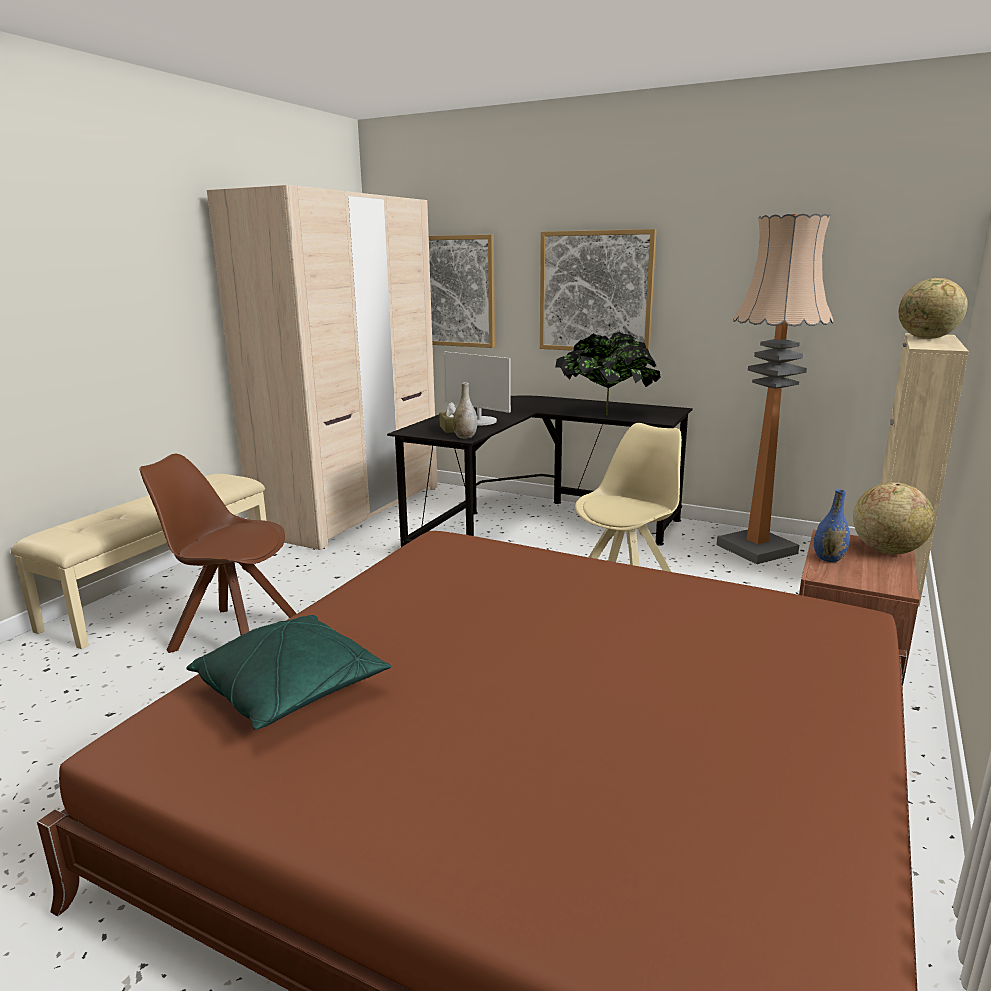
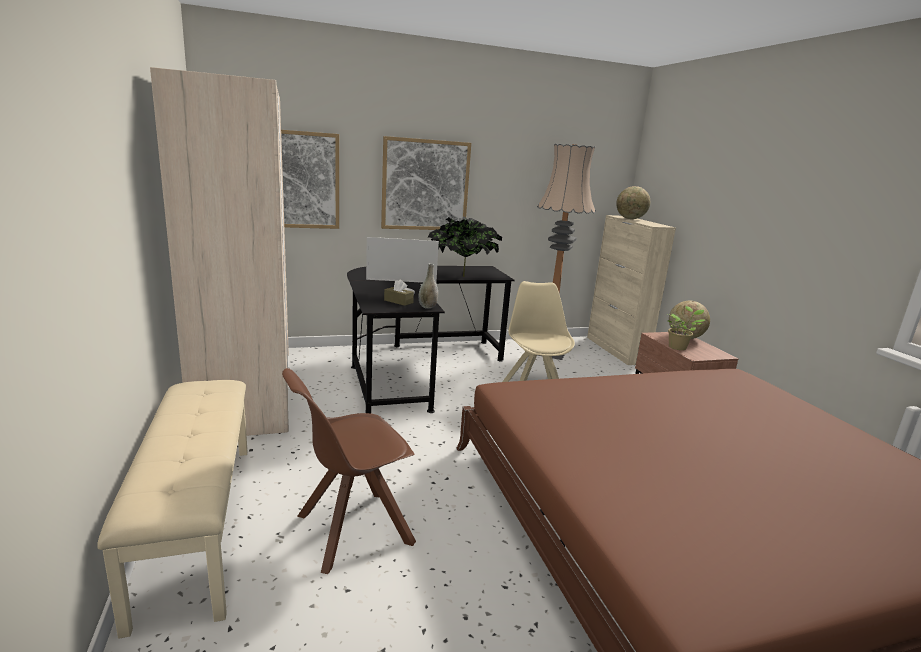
camera: 45 degrees left, 0 degrees up
green pillow [186,615,391,730] -> none
blue vase [814,489,850,562] -> potted plant [667,306,705,350]

